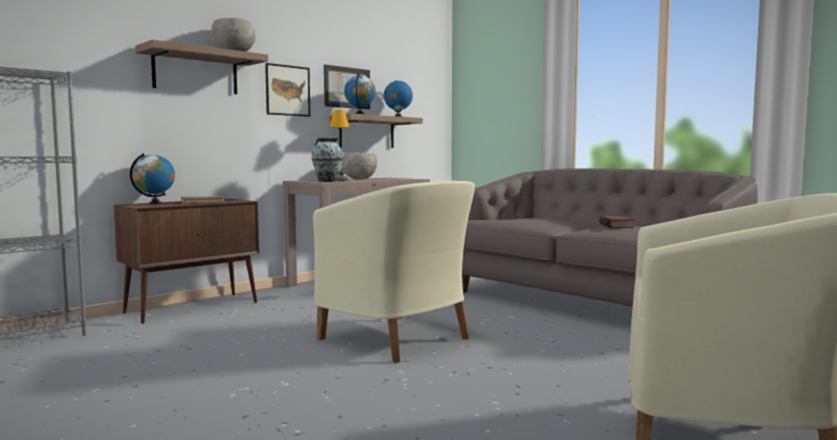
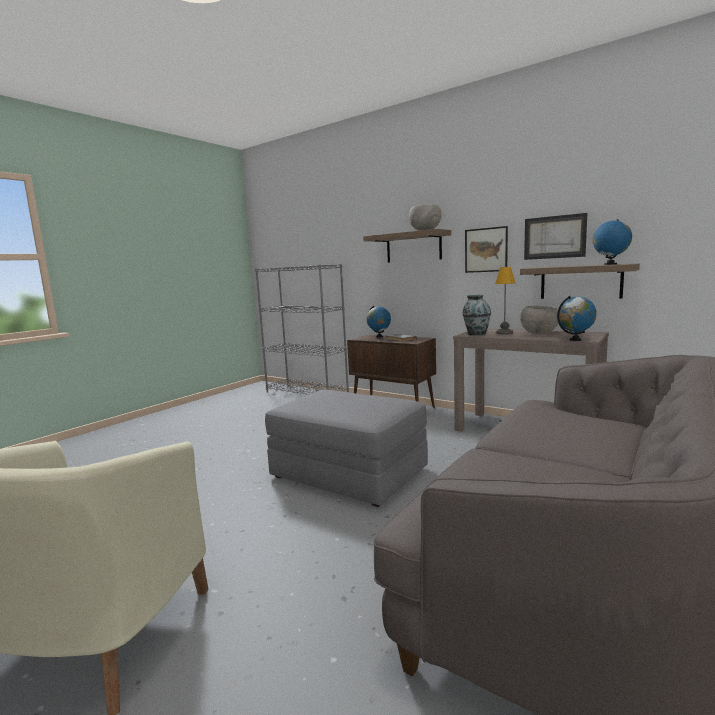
camera: 80 degrees right, 5 degrees up
beige armchair [313,181,475,363] -> grey ottoman [265,390,428,507]
globe [344,73,375,114] -> globe moved to [557,296,597,341]
book [599,216,634,228] -> none

